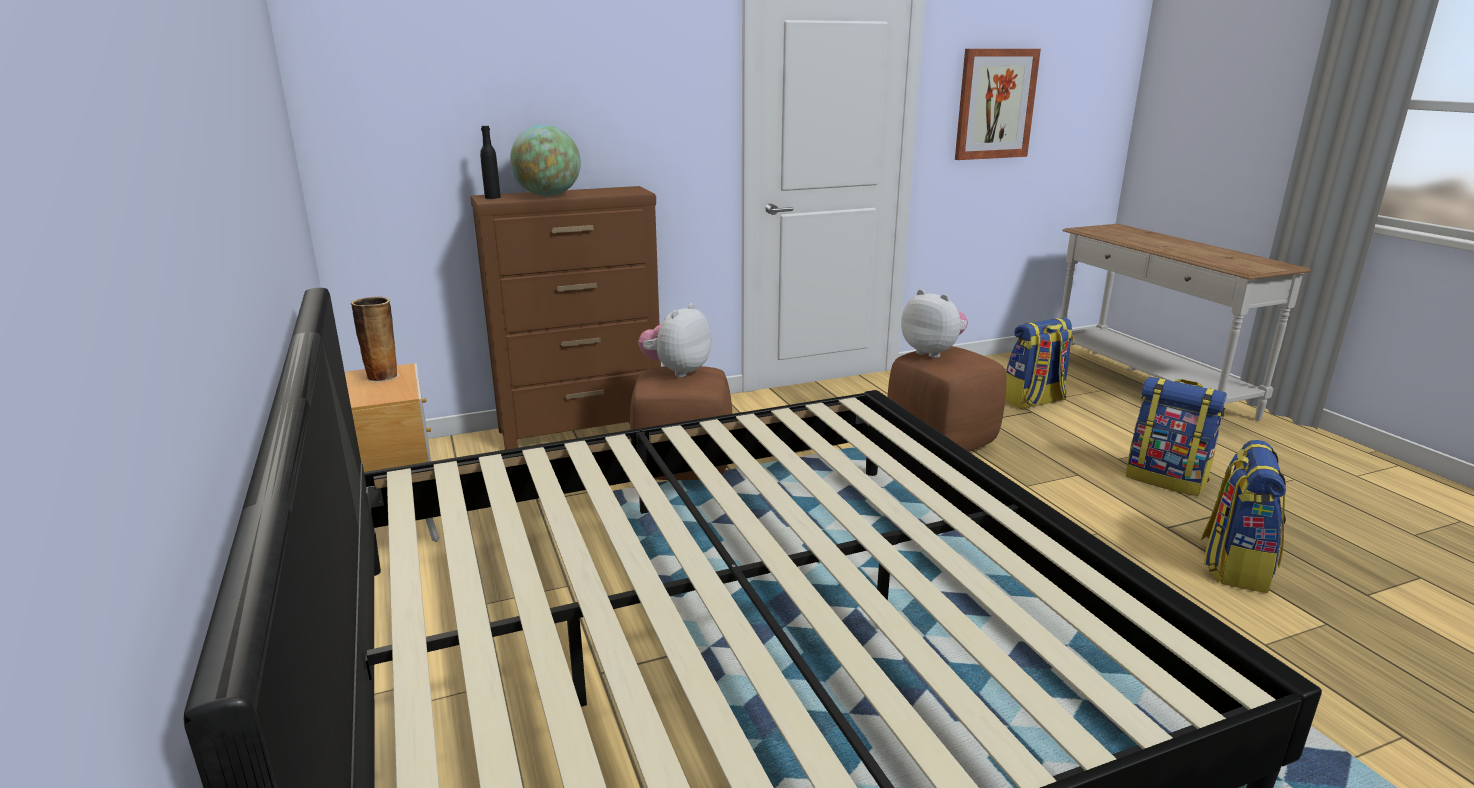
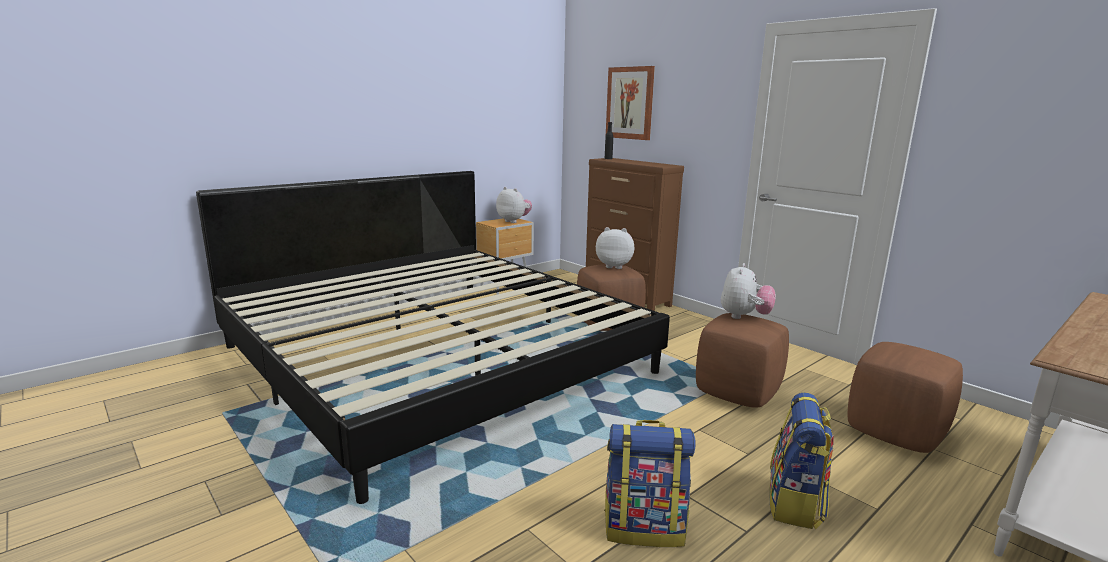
camera: 70 degrees right, 5 degrees down
vase [351,296,400,382] -> plush toy [496,187,532,223]
globe [510,125,581,196] -> none
picture [955,49,1041,160] -> picture moved to [606,66,655,140]
backpack [1005,317,1074,409] -> brown ottoman [848,342,963,453]

